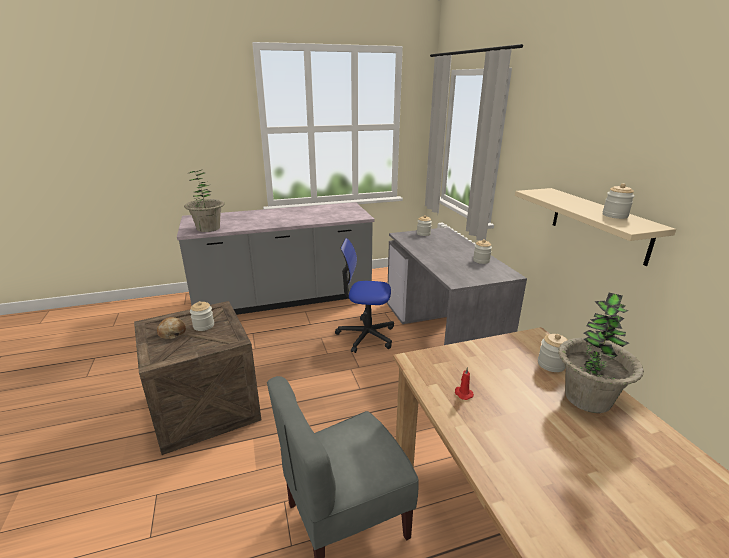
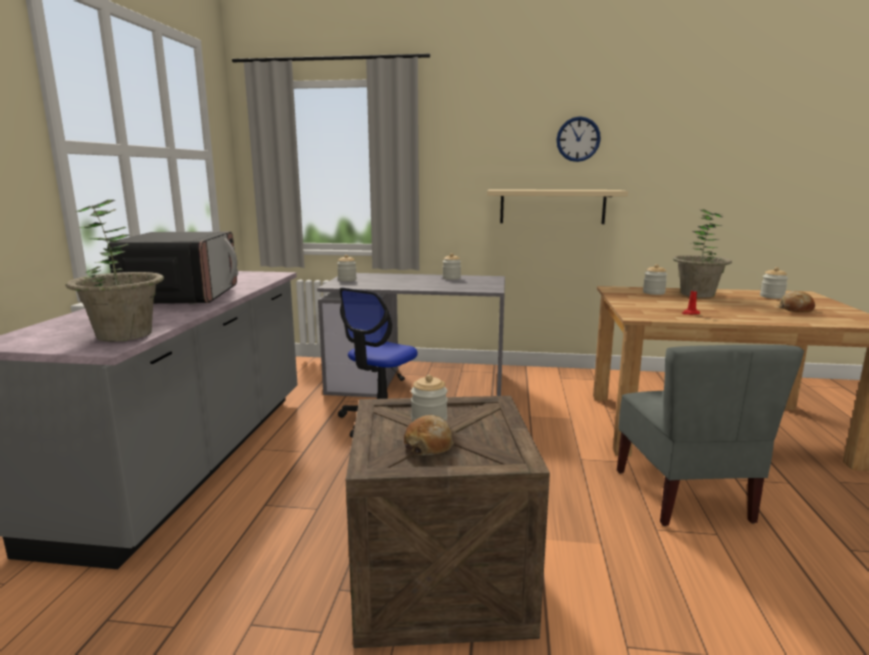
camera: 65 degrees left, 10 degrees down
jar [603,183,635,219] -> jar moved to [760,267,788,299]
none -> microwave [107,232,238,304]
none -> wall clock [556,117,601,162]
none -> bread [779,291,815,312]

